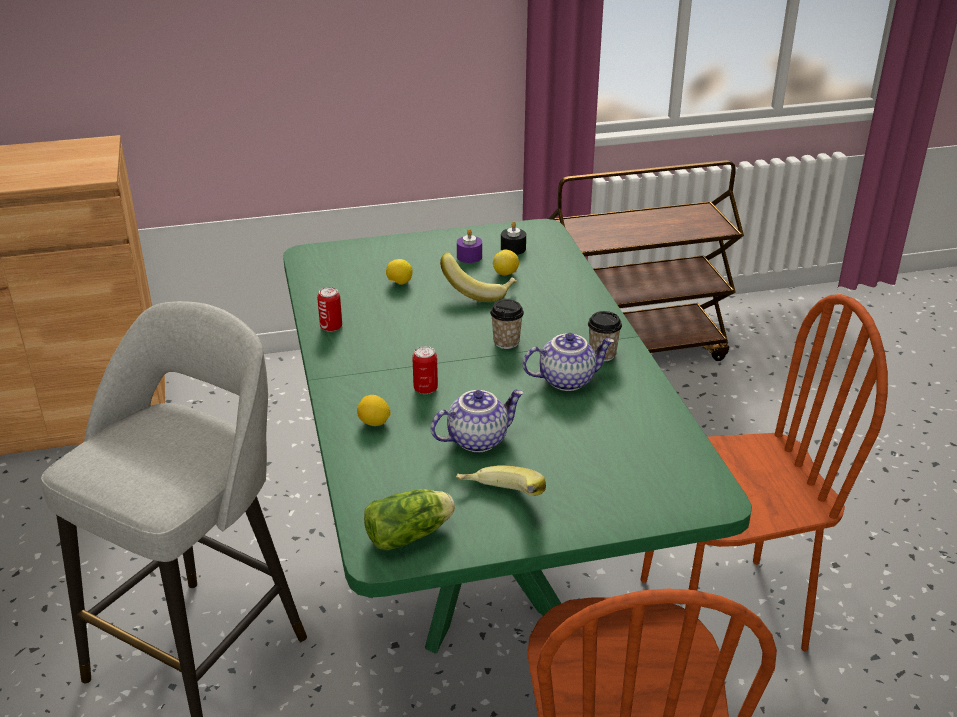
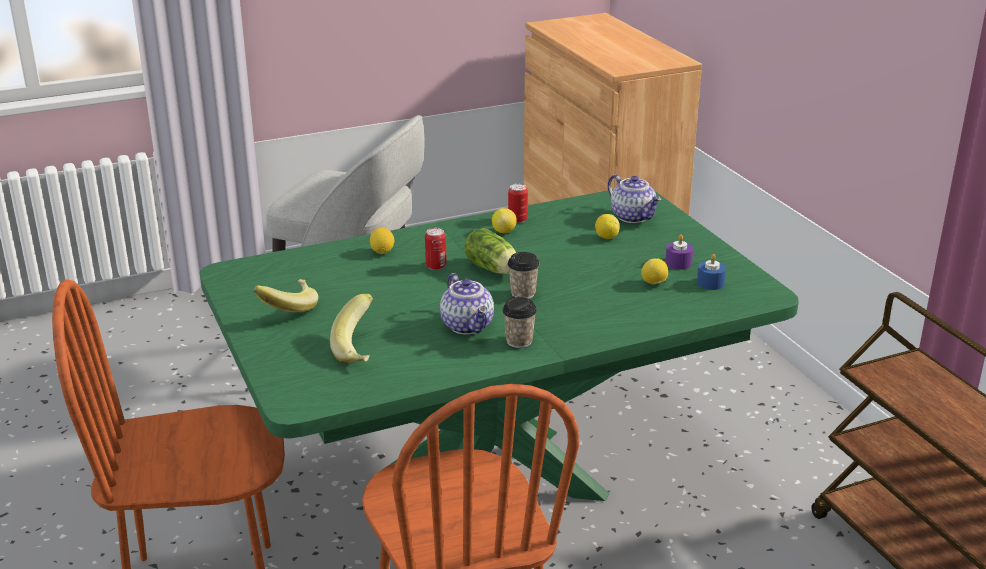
camera: 80 degrees right, 5 degrees down
lettuce [364,489,455,550] -> lettuce moved to [465,228,516,274]
teapot [431,390,524,452] -> teapot moved to [608,174,662,223]
banana [440,252,517,302] -> banana moved to [330,293,373,363]
black candle [501,221,526,255] -> blue candle [697,254,726,290]
none -> lemon [492,208,517,233]

